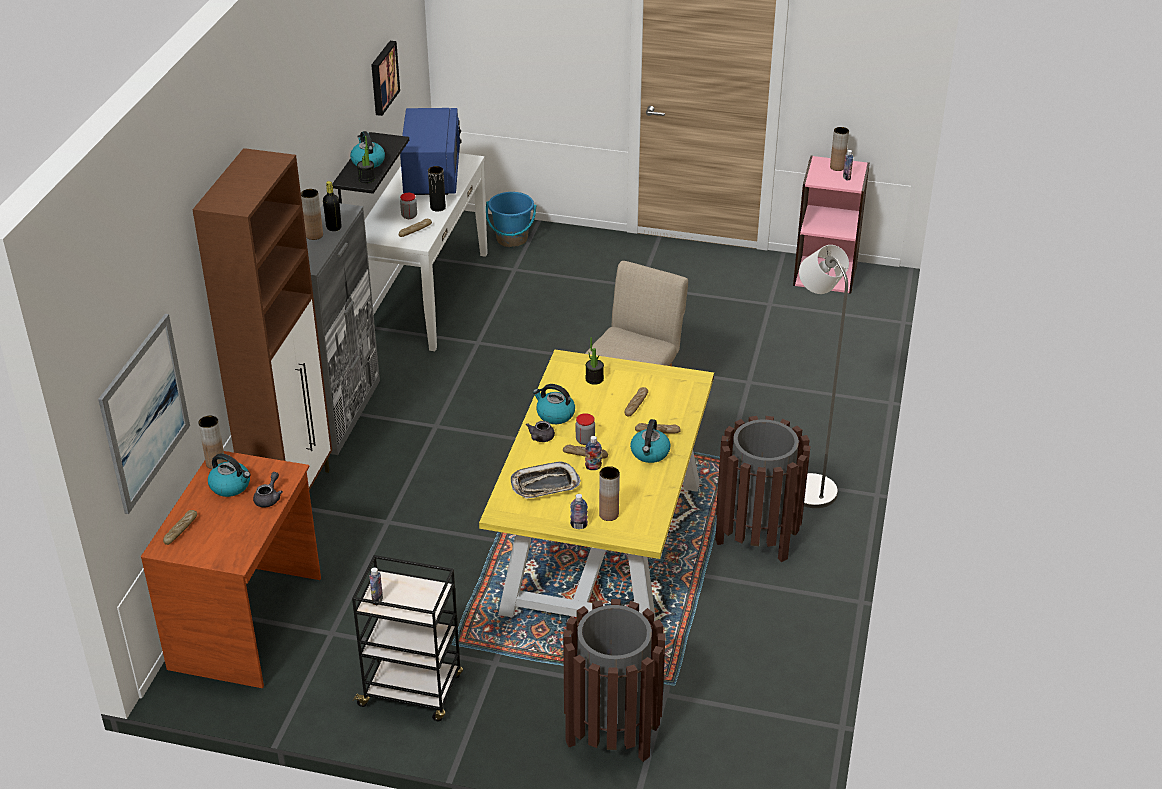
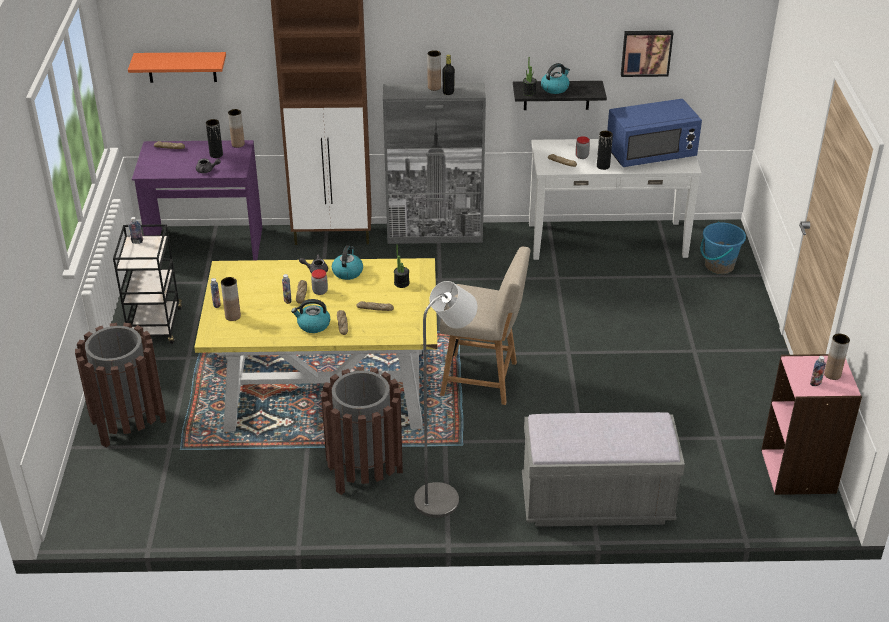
camera: 75 degrees right, 0 degrees up
picture [98,314,190,514] -> orange shelf [128,52,226,83]
brown desk [141,451,321,688] -> purple desk [132,140,262,260]
kettle [208,454,250,497] -> black vase [206,119,223,158]
tray [511,461,581,499] -> none
none -> grey bench [522,412,685,527]

